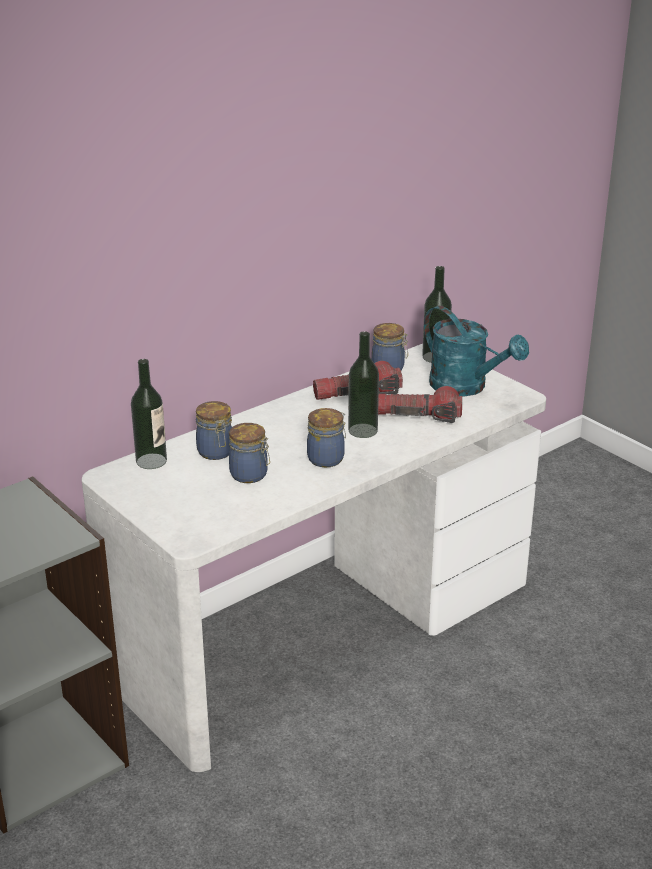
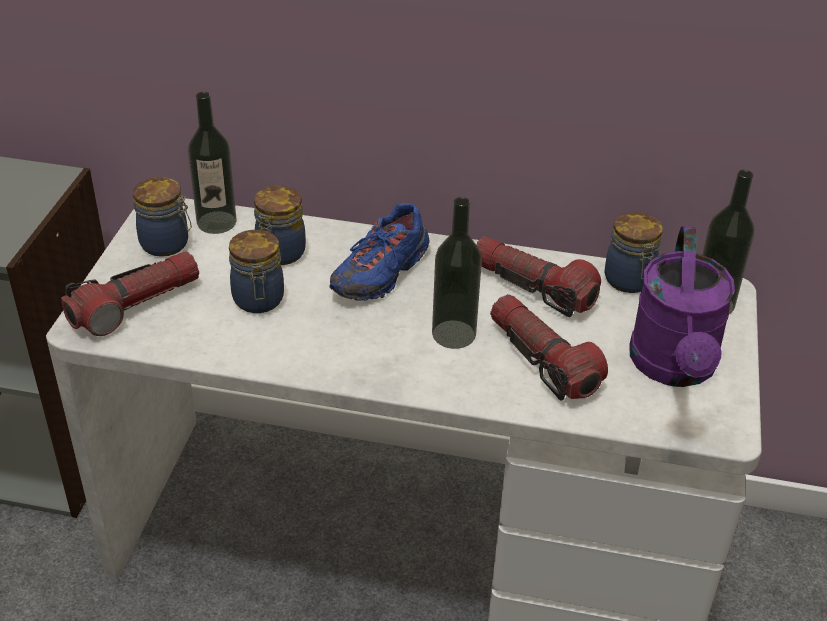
camera: 50 degrees right, 10 degrees up
jar [307,408,346,467] -> jar moved to [133,177,192,257]
turquoise watering can [424,306,529,396] -> purple watering can [630,226,735,387]
none -> flashlight [61,251,199,336]
none -> blue shoe [329,203,429,301]

